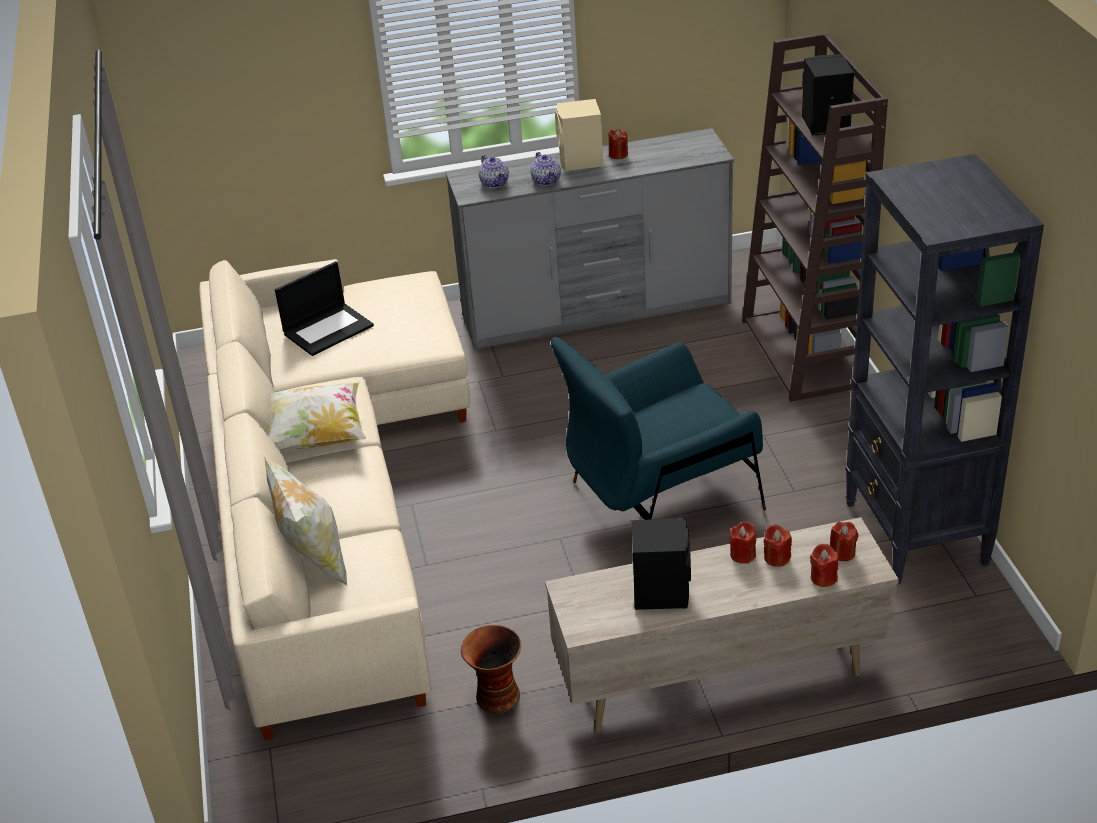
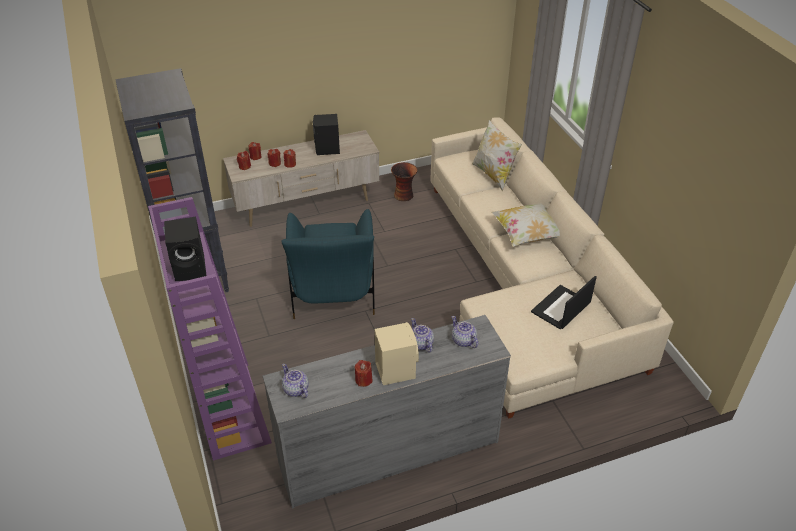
camera: 170 degrees right, 5 degrees up
blue armchair [551,337,766,520] -> blue armchair turned 120 degrees clockwise [281,209,375,319]
brown bookcase [742,33,888,402] -> purple bookcase [148,197,272,461]
none -> teapot [282,364,309,398]

